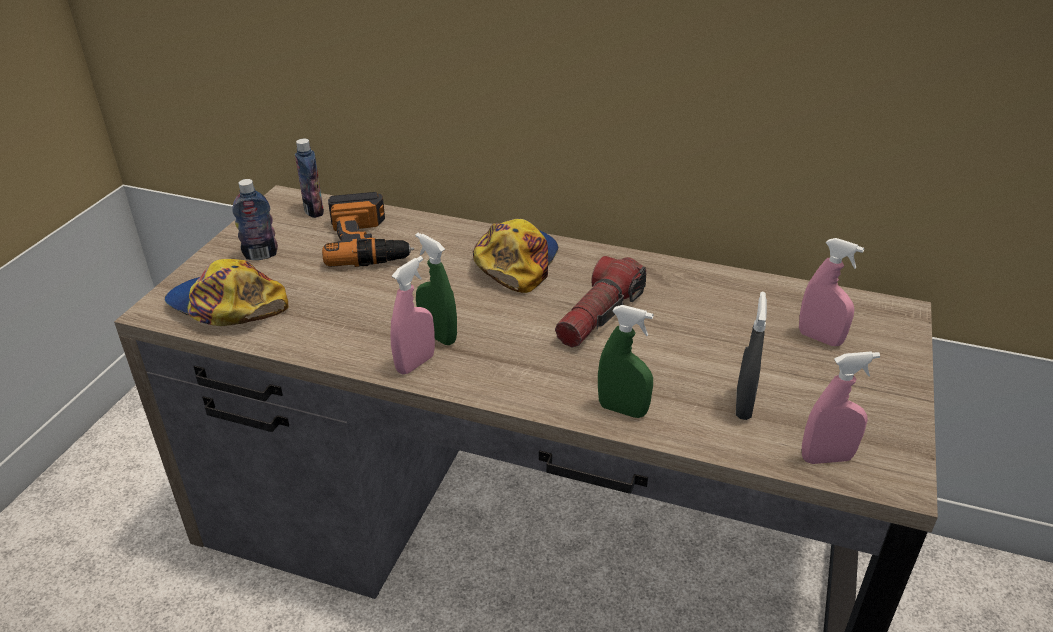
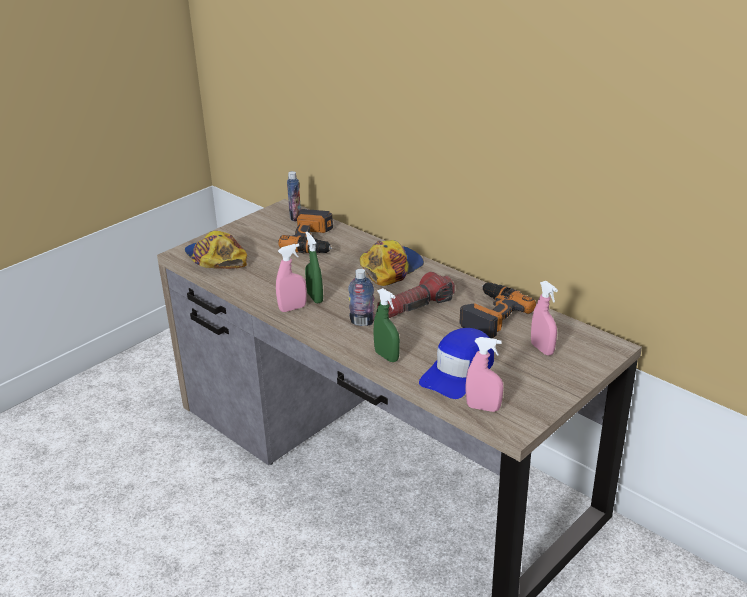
camera: 25 degrees right, 5 degrees down
bottle [232,179,278,260] -> bottle moved to [348,269,375,326]
grey spray bottle [736,292,767,420] -> blue cap [419,328,494,399]
none -> power drill [459,282,536,338]

